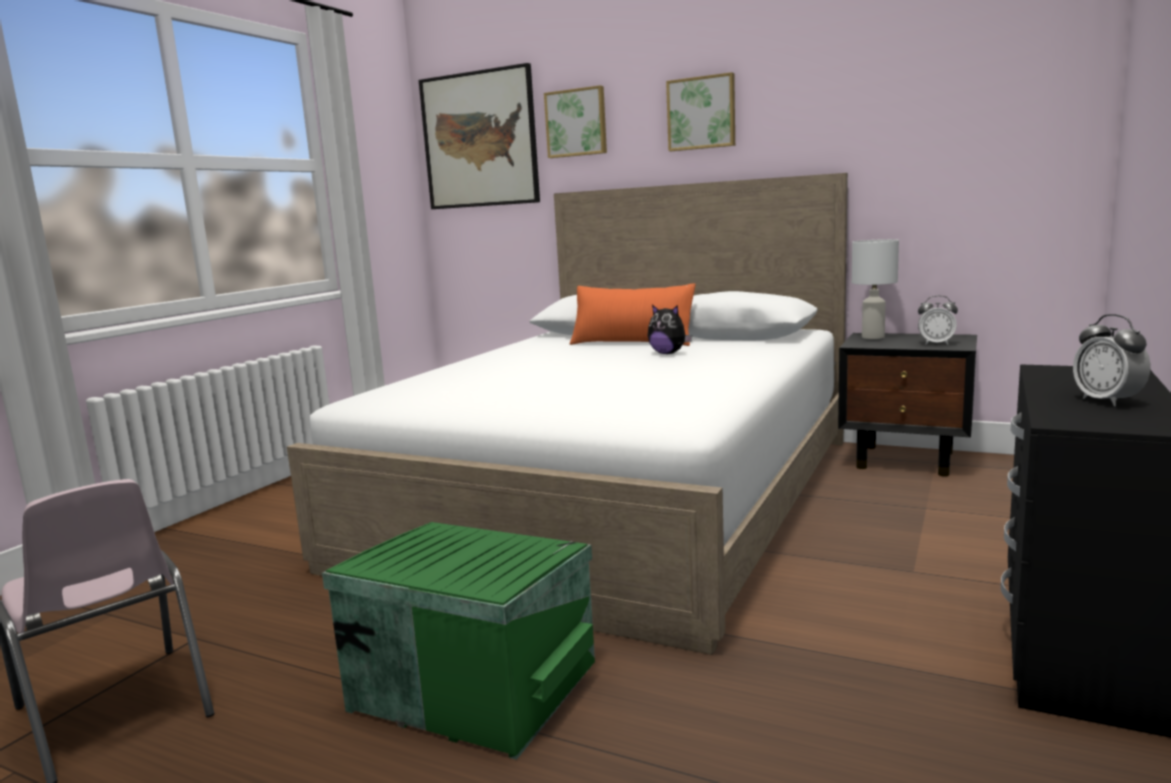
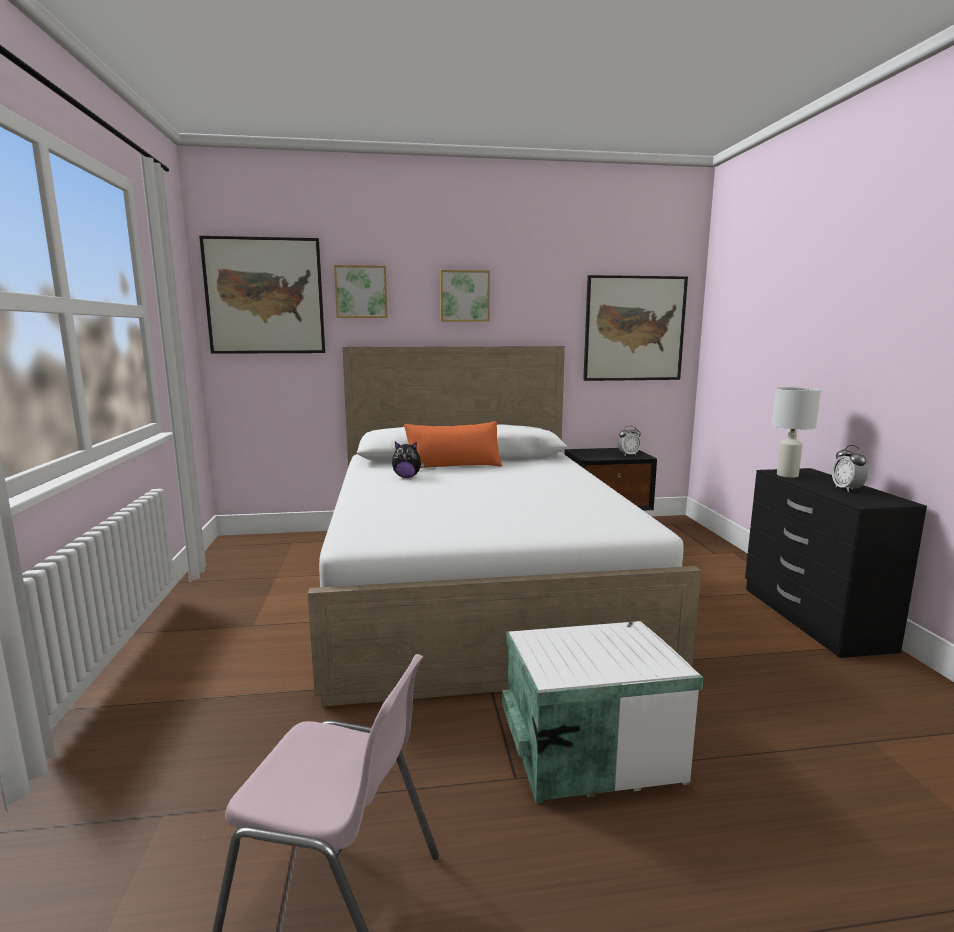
camera: 35 degrees left, 0 degrees up
green storage box [322,522,595,760] -> white storage box [502,621,703,804]
plush toy [648,305,692,354] -> plush toy moved to [392,442,424,478]
white table lamp [852,239,899,339] -> white table lamp moved to [772,387,821,478]
alarm clock [1073,314,1151,407] -> alarm clock turned 45 degrees clockwise [832,445,868,492]
none -> picture [583,275,688,381]

